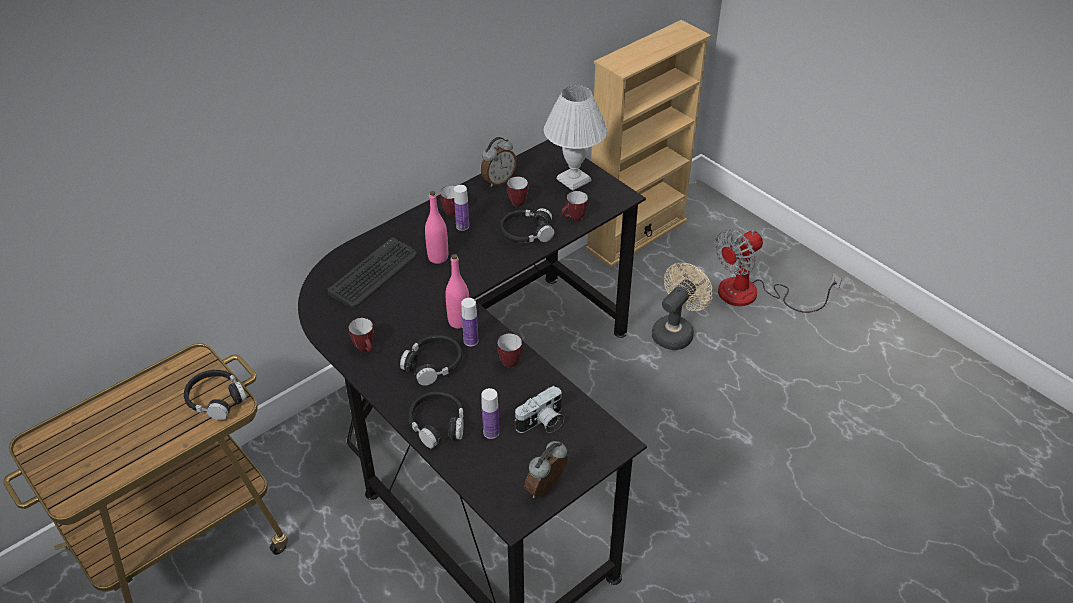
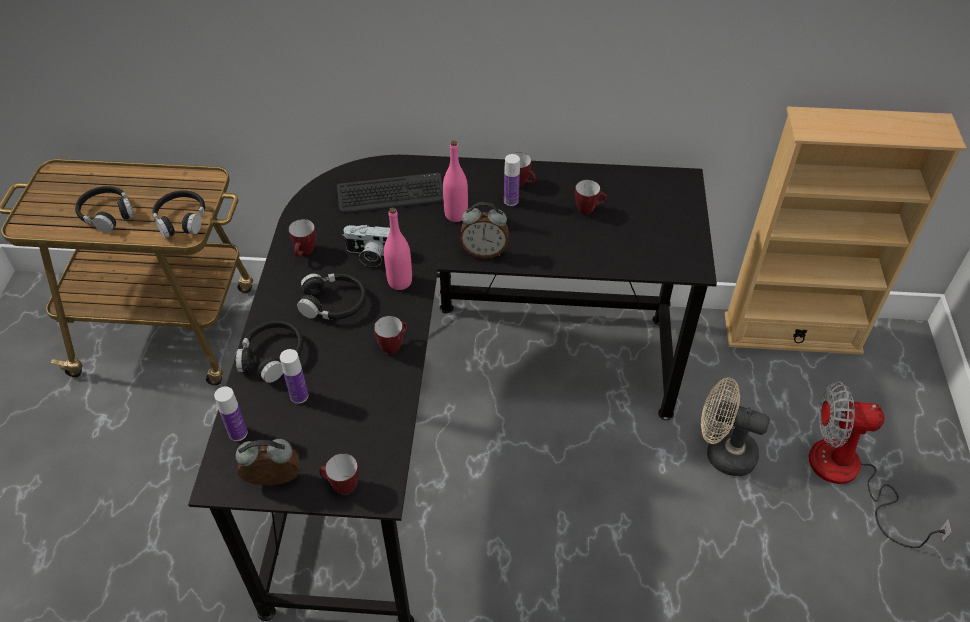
camera: 45 degrees right, 5 degrees up
bottle [461,298,478,346] -> bottle moved to [214,386,248,441]
alarm clock [481,137,517,187] -> alarm clock moved to [460,202,509,258]
black headphones [500,208,554,243] -> black headphones moved to [75,186,135,233]
camera [515,386,564,433] -> camera moved to [343,225,390,267]
white table lamp [544,85,607,191] -> none
mug [561,191,588,221] -> mug moved to [319,453,359,495]
beige fan [652,263,713,350] -> beige fan turned 150 degrees counterclockwise [701,377,770,476]

